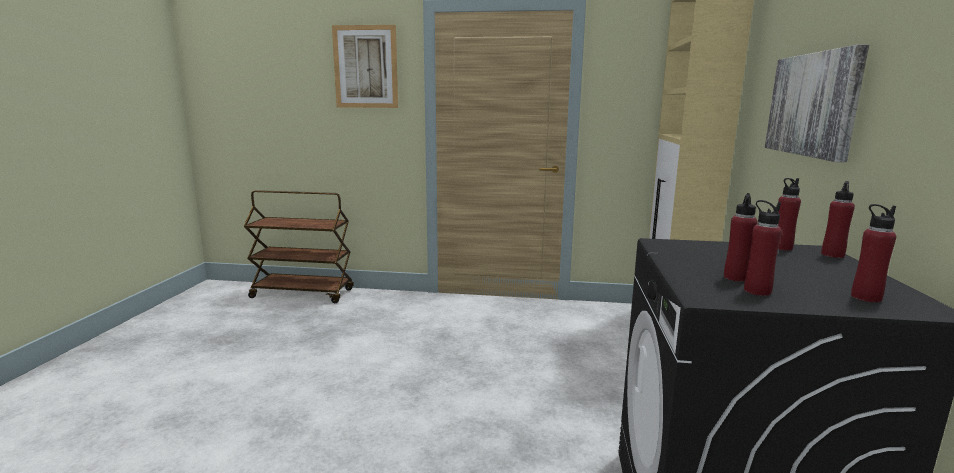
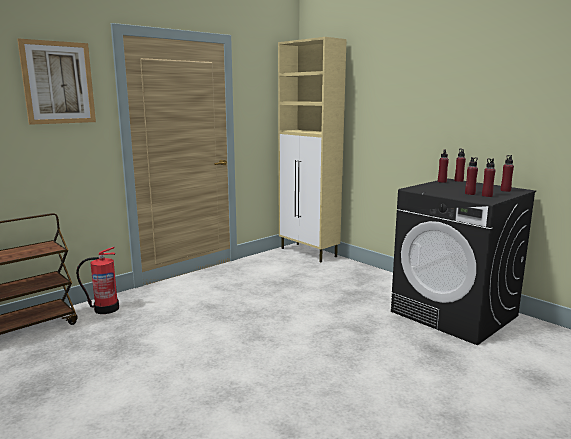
camera: 50 degrees left, 0 degrees up
picture [765,45,869,162] -> none
none -> fire extinguisher [76,246,119,314]

